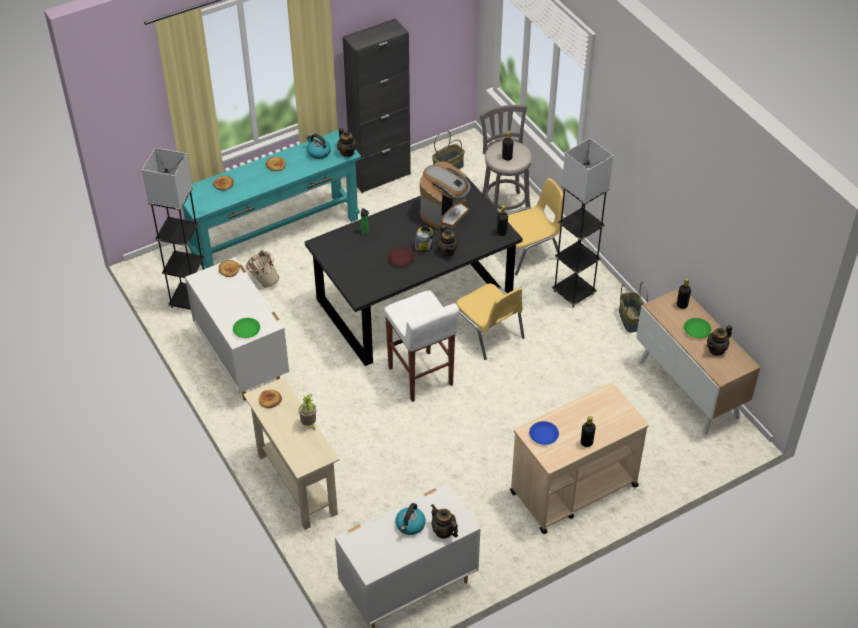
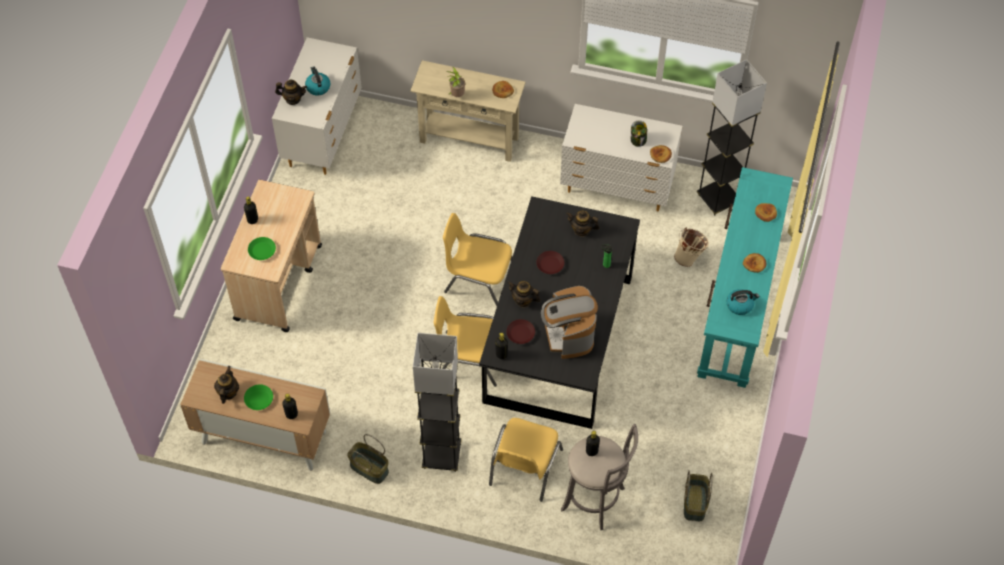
camera: 135 degrees right, 10 degrees up
green plate [233,318,260,338] -> green plate moved to [248,237,276,260]
teapot [337,128,357,157] -> teapot moved to [566,210,600,237]
black cabinet [343,18,411,193] -> none
white stool [384,290,459,402] -> yellow chair [443,213,512,306]
jar [415,226,434,252] -> jar moved to [631,120,647,147]
blue plate [529,421,559,445] -> none
none -> brown plate [506,319,535,344]

